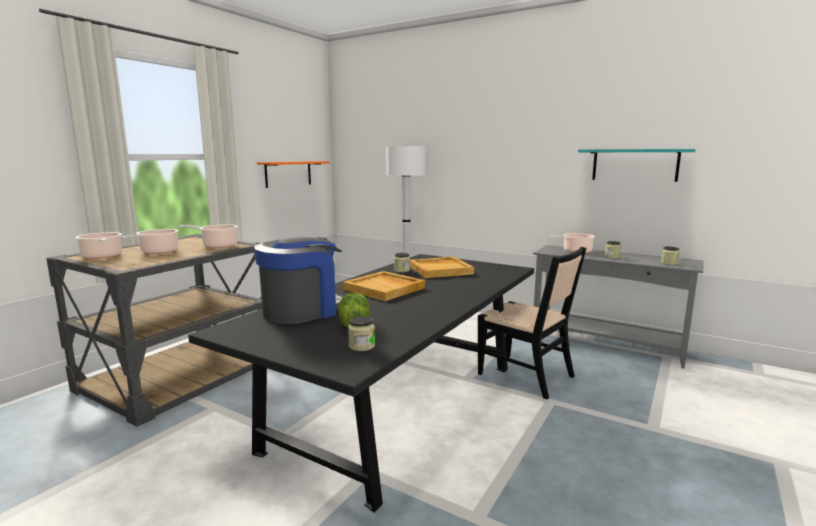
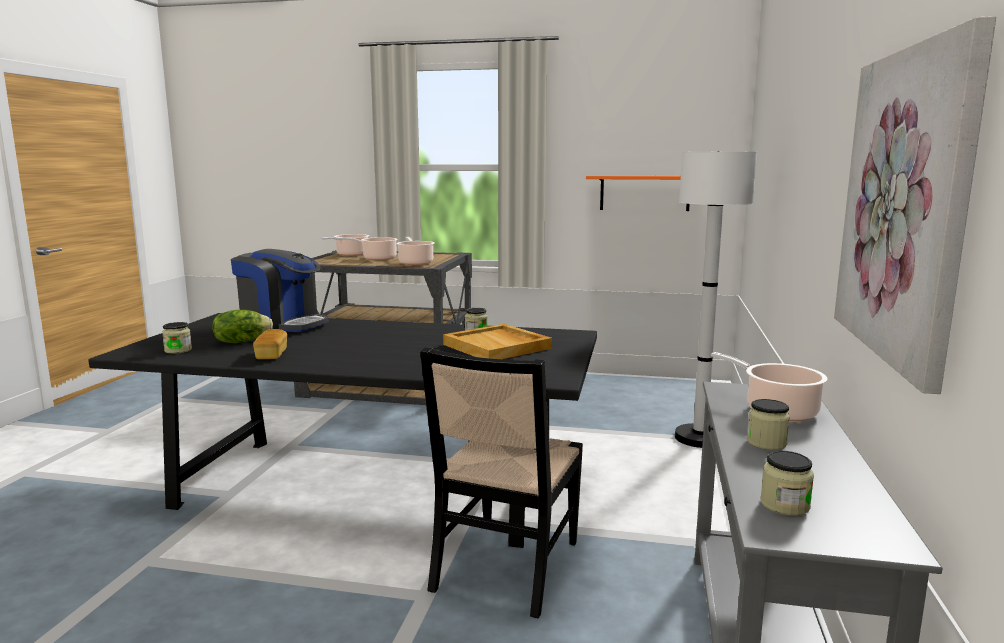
camera: 70 degrees right, 0 degrees up
beige tray [343,271,425,301] -> none
turquoise shelf [578,149,696,182] -> picture [834,16,996,394]
none -> bread [253,329,287,359]

